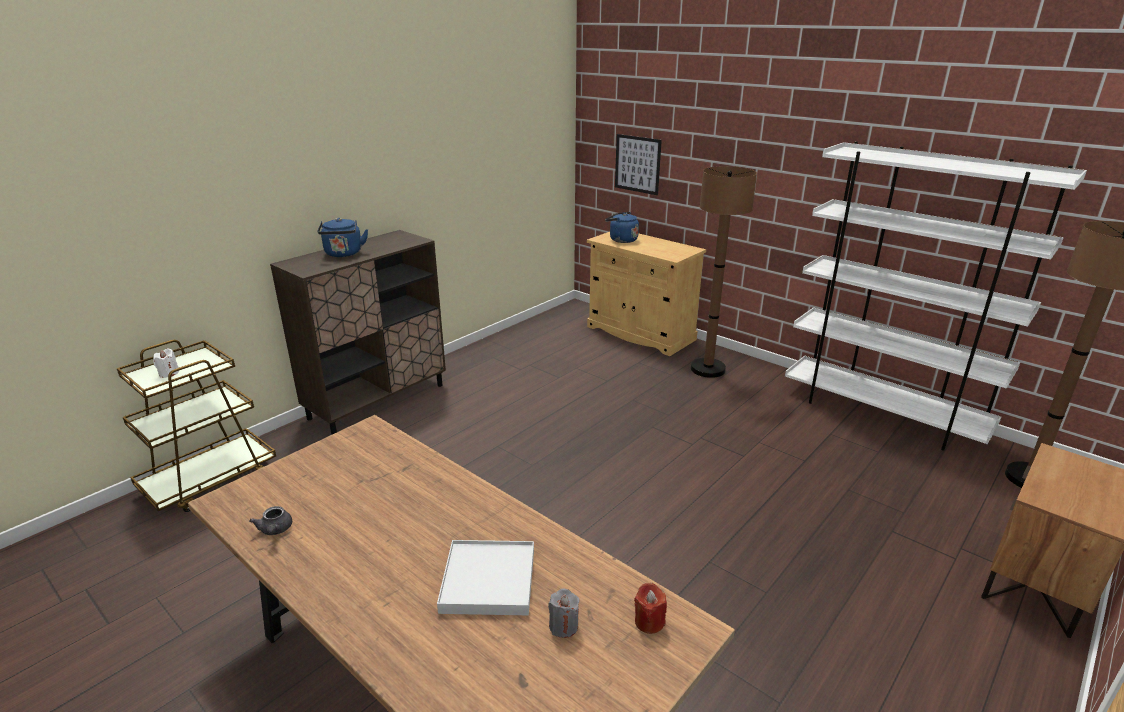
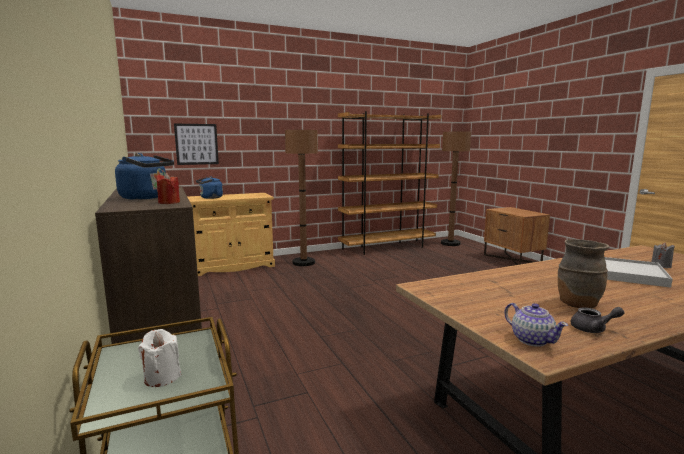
camera: 65 degrees left, 15 degrees down
red candle [634,583,667,634] -> red candle moved to [156,173,180,204]
white bookcase [785,141,1087,451] -> brown bookcase [338,111,442,255]
none -> teapot [504,303,568,347]
none -> brown vase [558,239,609,308]

